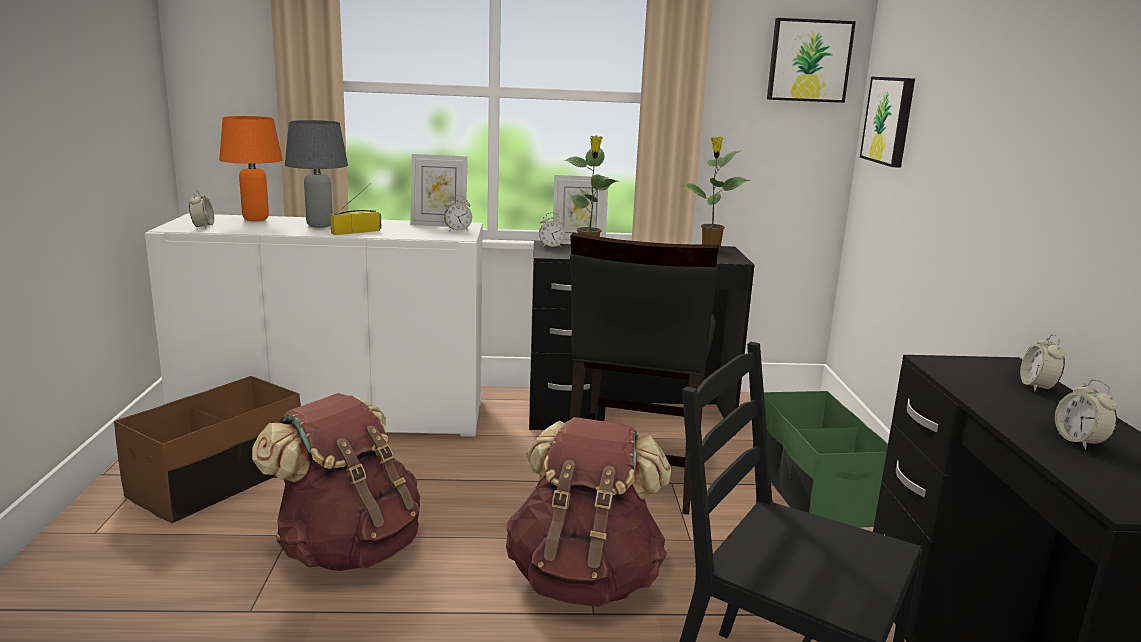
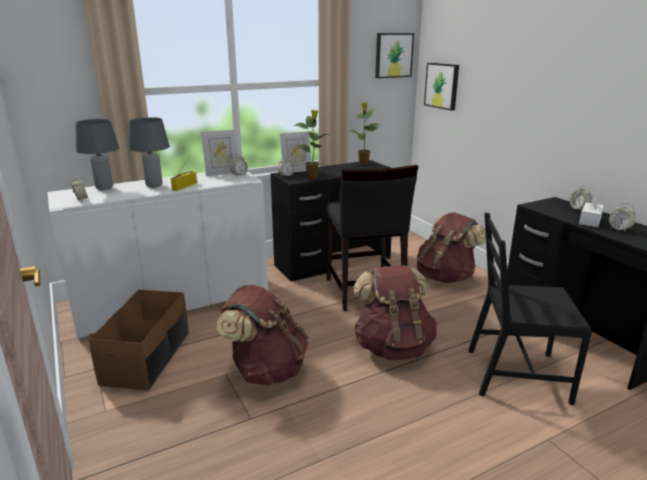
camera: 25 degrees left, 5 degrees up
orange table lamp [219,116,283,221] -> grey table lamp [75,119,119,190]
green storage box [764,391,888,528] -> brown backpack [417,212,486,283]
none -> white tissue box [579,195,604,227]

